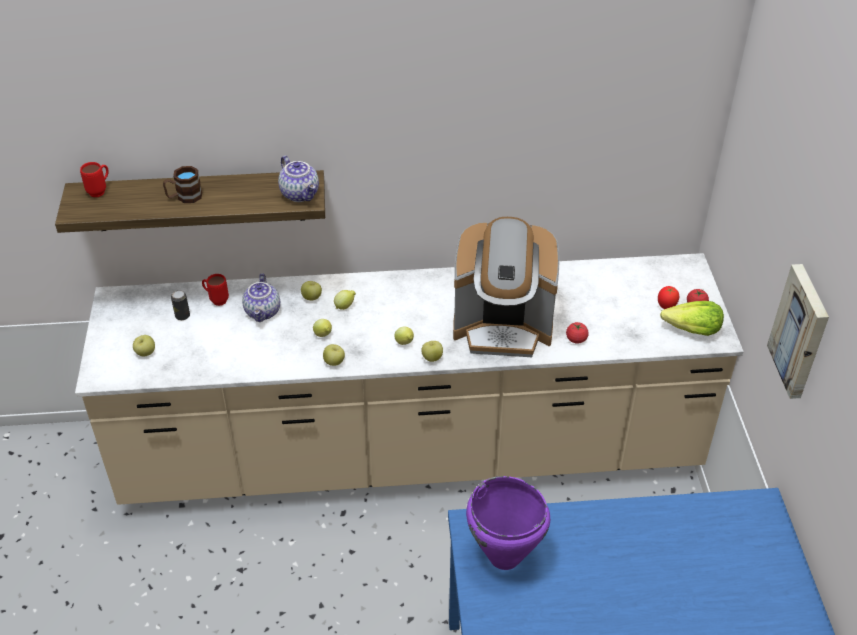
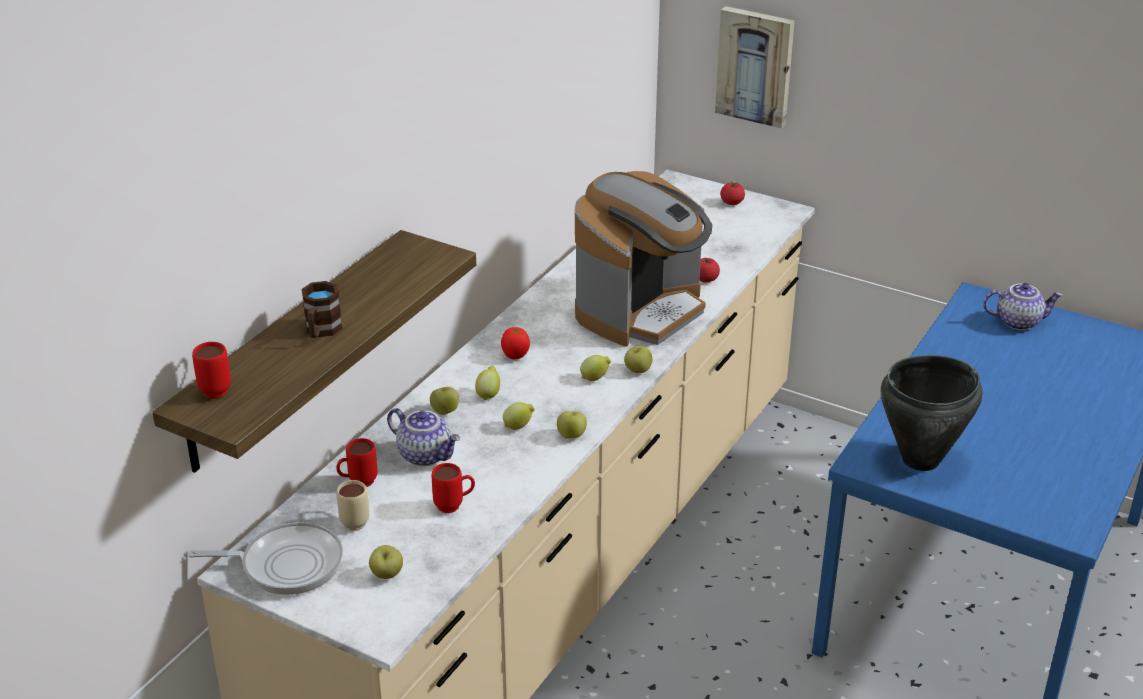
camera: 55 degrees left, 10 degrees down
can [171,290,190,320] -> beige mug [336,480,369,531]
teapot [278,155,319,202] -> teapot moved to [983,283,1063,330]
purple cooking pot [466,476,550,570] -> black cooking pot [881,355,983,471]
tomato [658,286,679,309] -> tomato moved to [501,327,530,360]
lettuce [660,301,724,336] -> none
picture [767,264,829,399] -> picture moved to [715,6,795,128]
none -> frying pan [188,522,343,595]
none -> red mug [431,463,475,513]

